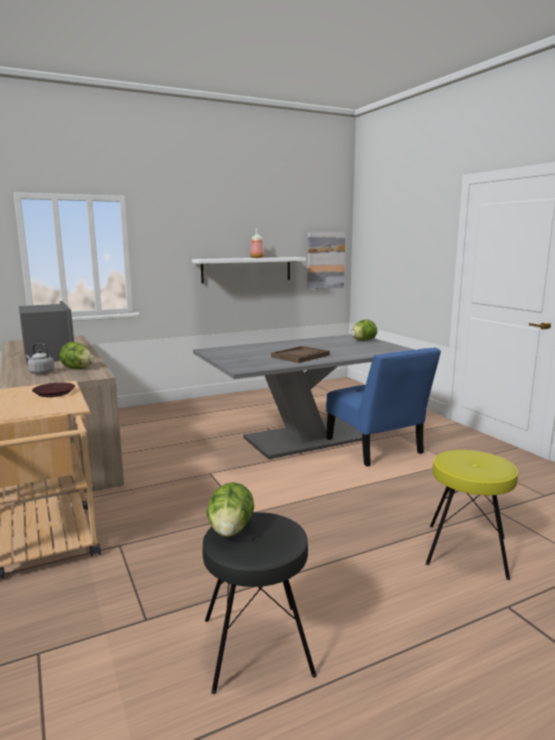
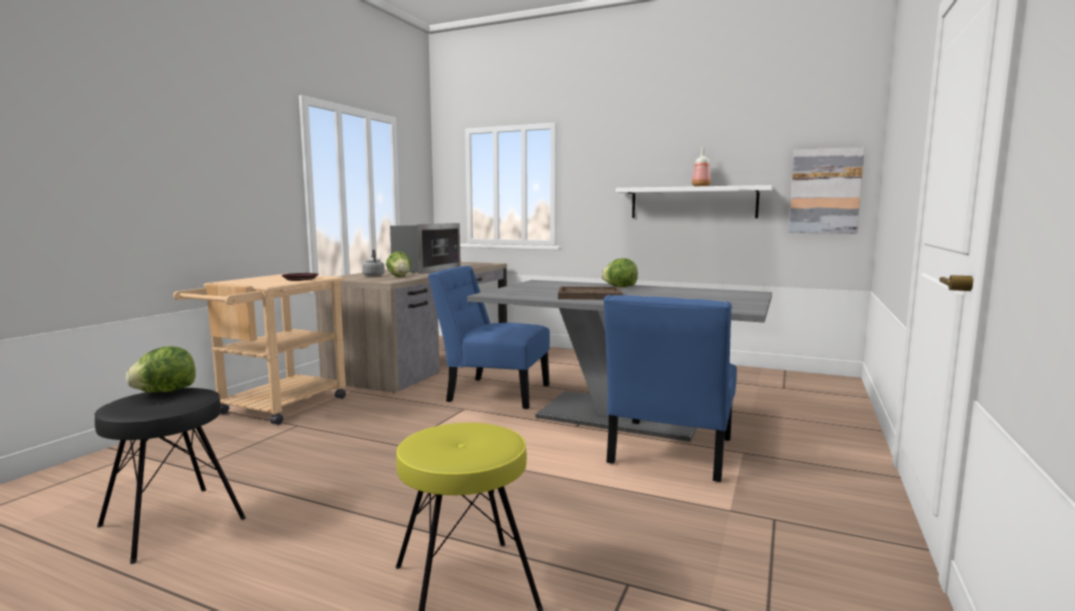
camera: 50 degrees right, 5 degrees down
lettuce [351,319,377,341] -> lettuce moved to [601,258,638,287]
none -> blue chair [428,266,550,409]

